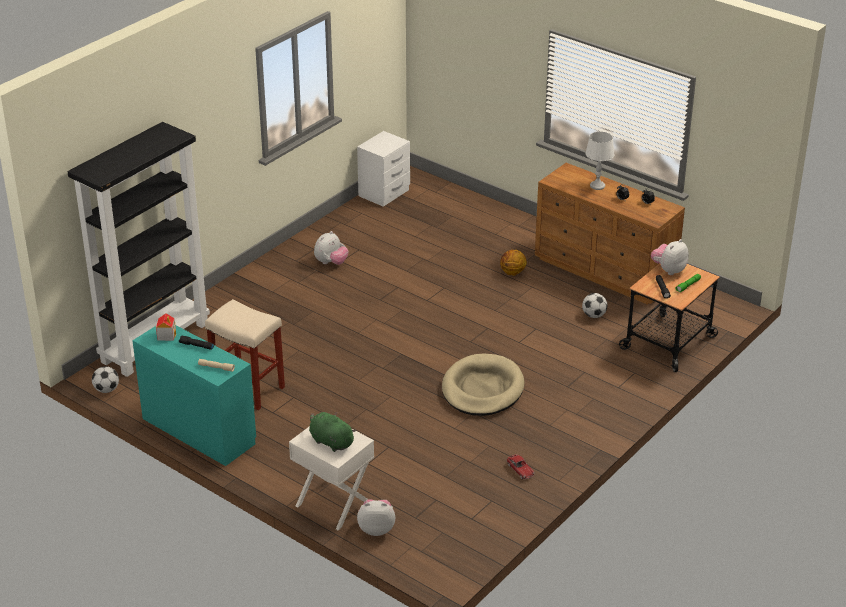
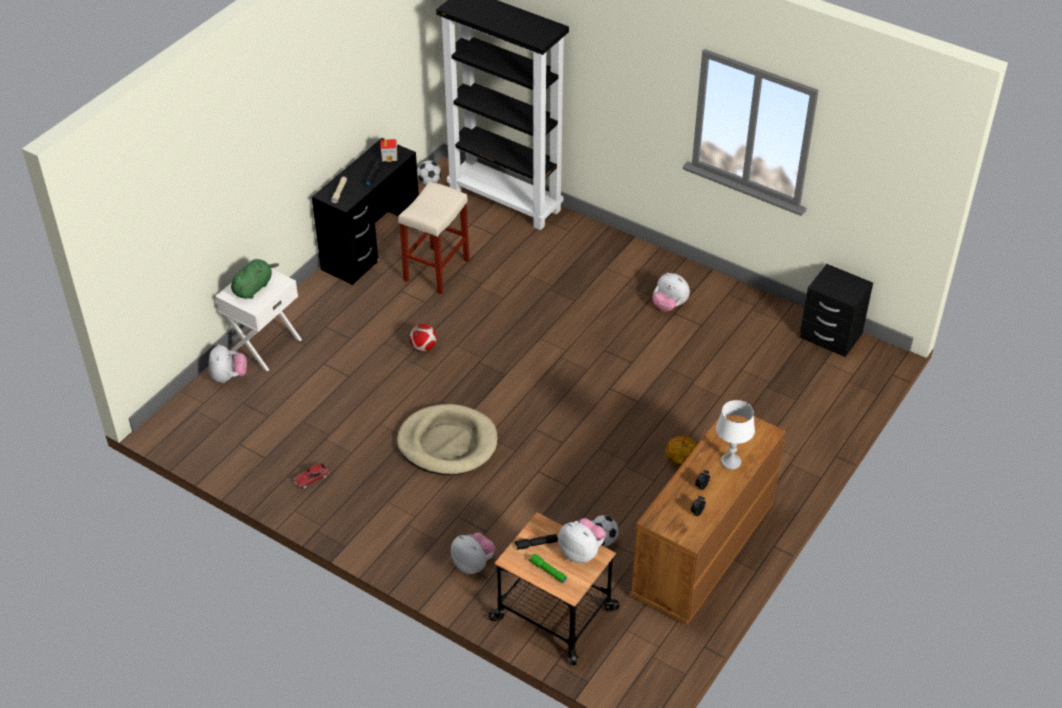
camera: 85 degrees right, 10 degrees up
turquoise desk [132,325,256,466] -> black desk [312,138,419,285]
white nightstand [357,131,410,207] -> black nightstand [800,264,873,357]
none -> football [409,324,437,351]
none -> plush toy [451,533,496,574]

